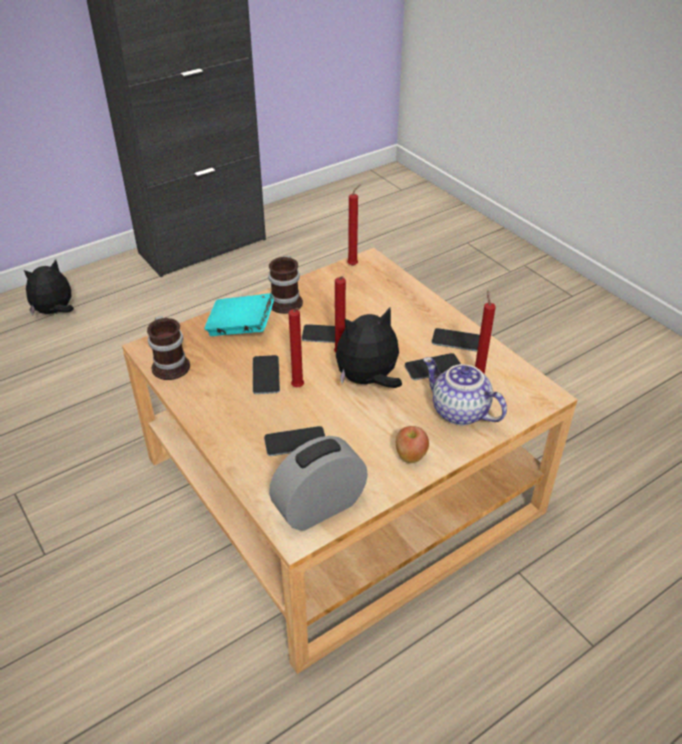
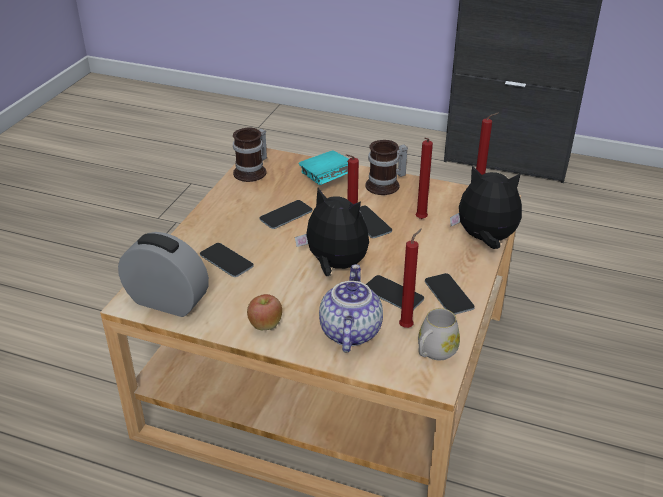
camera: 55 degrees right, 5 degrees down
plush toy [24,259,74,315] -> plush toy moved to [450,165,522,249]
red candle [288,308,304,387] -> red candle moved to [416,138,433,219]
none -> white mug [418,308,460,360]

